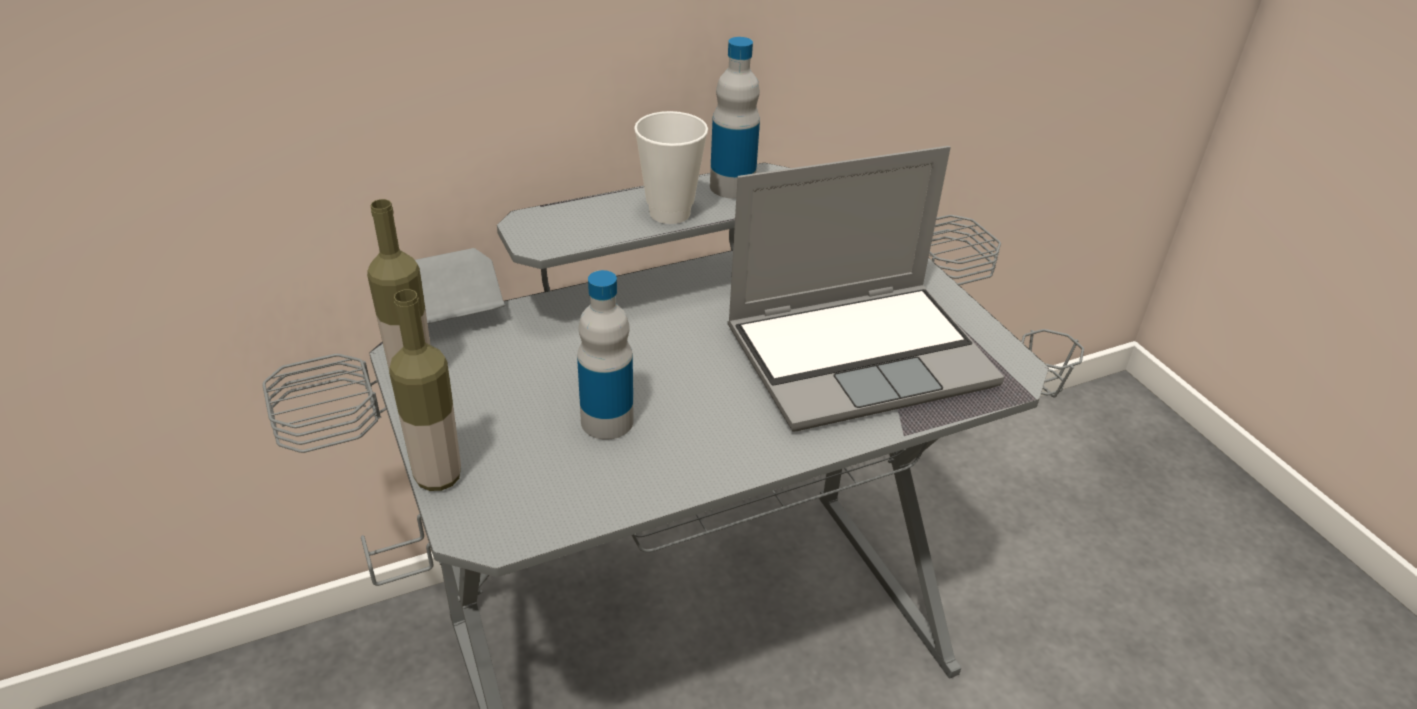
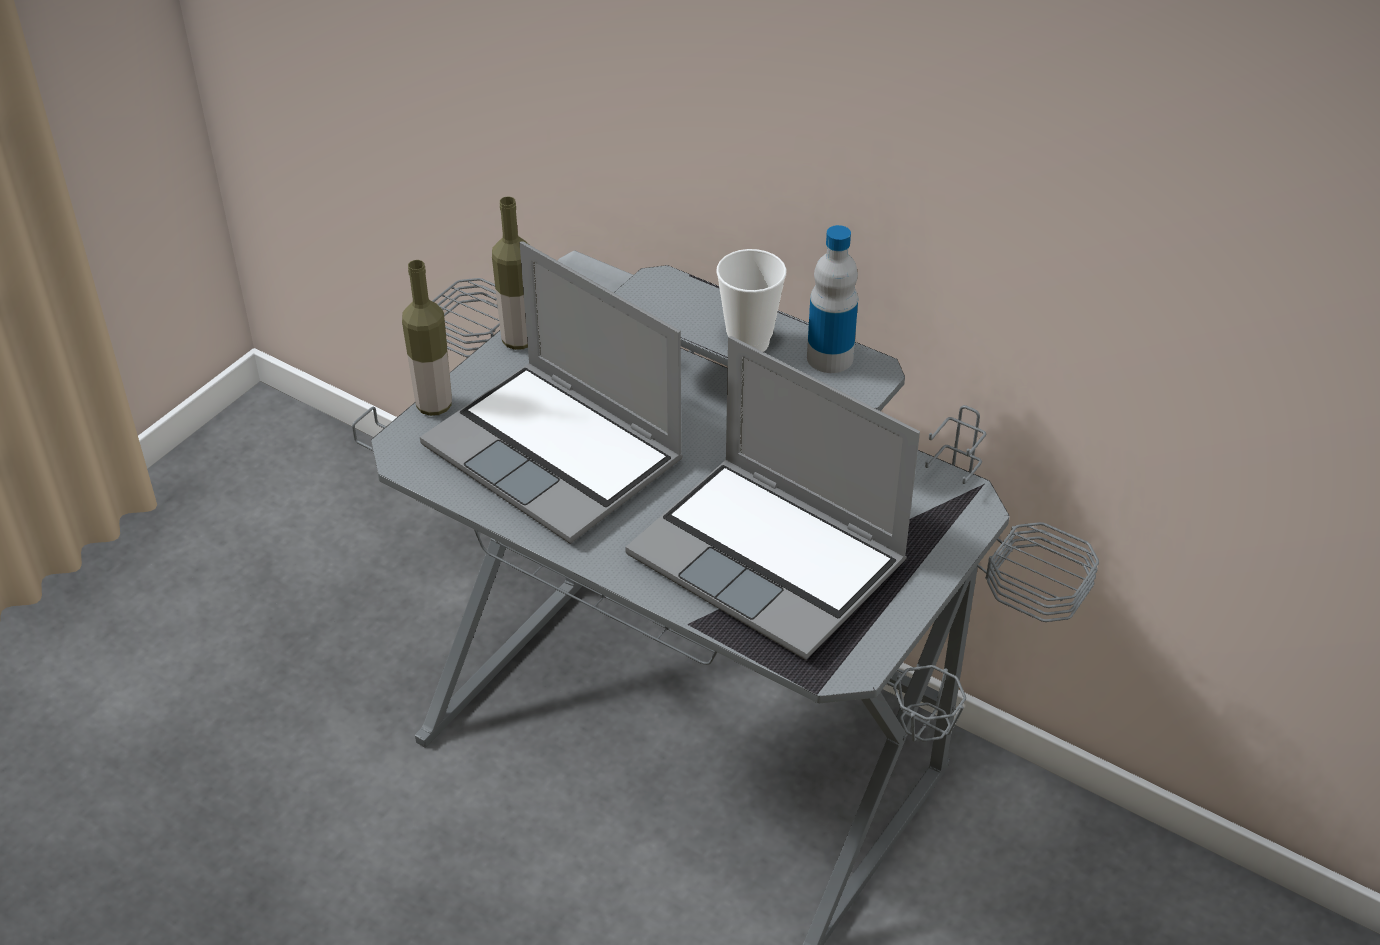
camera: 60 degrees right, 5 degrees up
bottle [577,270,634,440] -> laptop [420,241,683,544]

